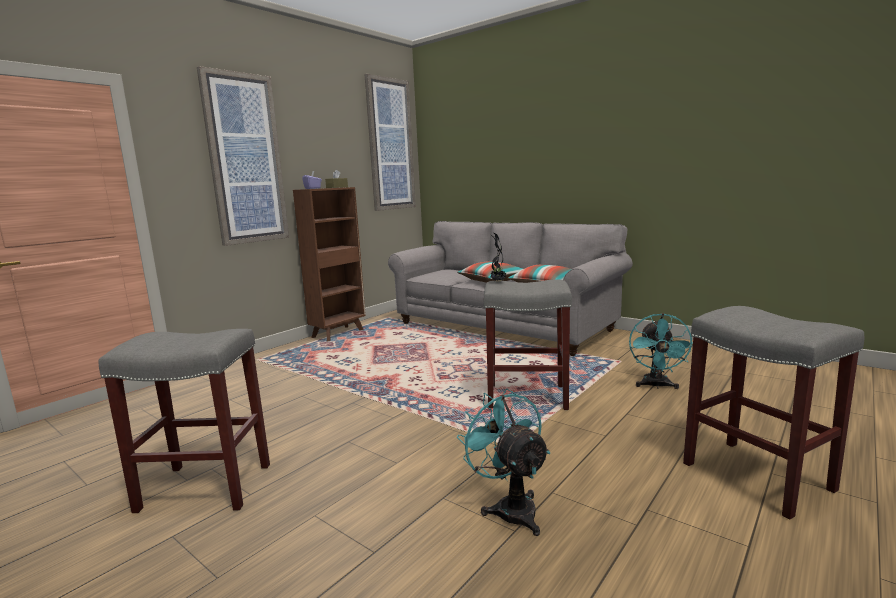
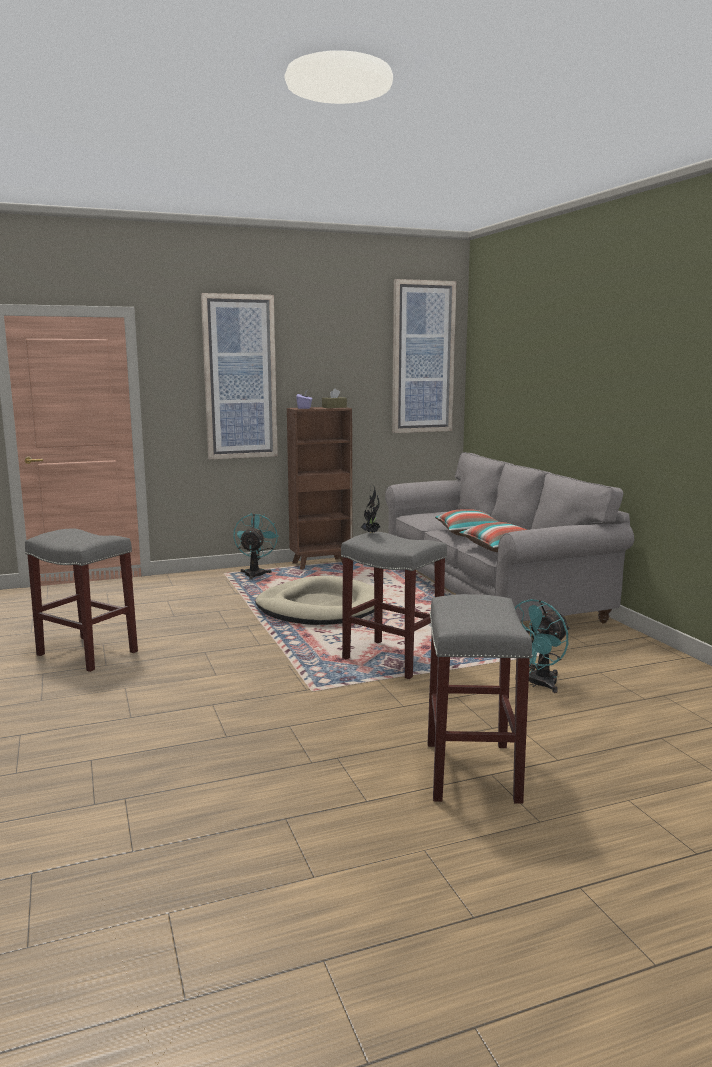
camera: 30 degrees right, 0 degrees up
turquoise fan [457,389,550,536] -> turquoise fan moved to [233,513,279,580]
none -> beige dog bed [255,576,374,625]

